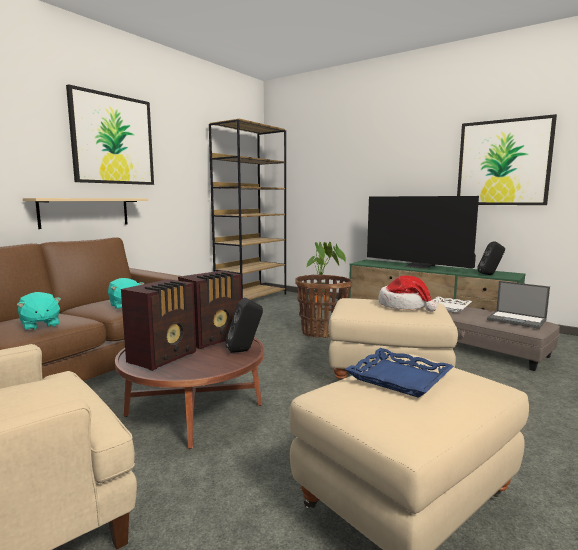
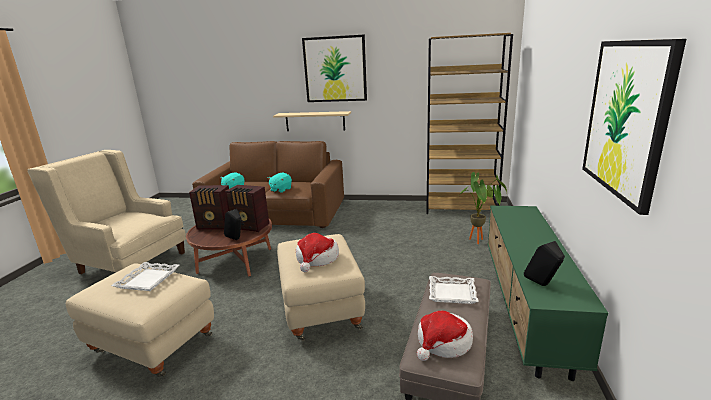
camera: 65 degrees right, 10 degrees up
basket [295,275,352,338] -> none
blue tray [345,348,454,398] -> white tray [111,262,179,291]
television [367,196,479,269] -> none
laptop [487,281,550,329] -> hat [417,311,473,361]

